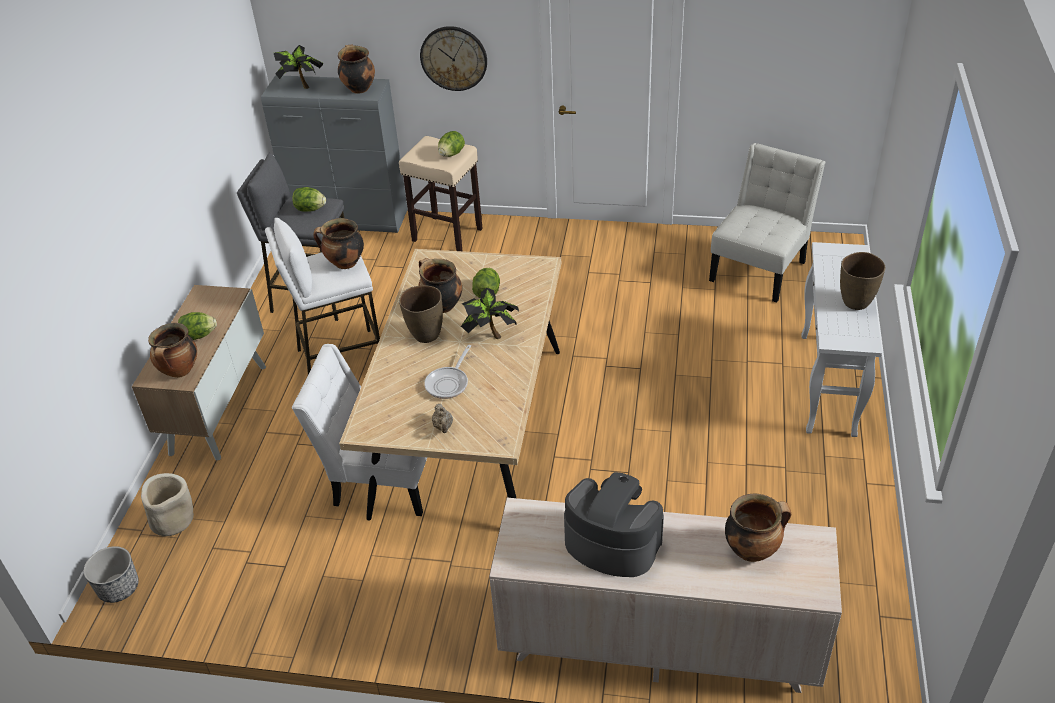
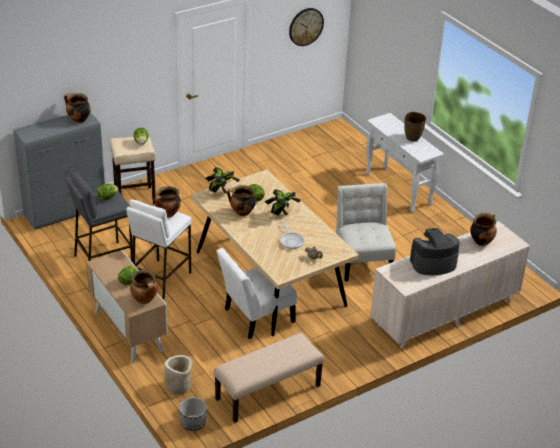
camera: 45 degrees left, 5 degrees down
potted plant [274,45,324,89] -> potted plant moved to [205,167,240,194]
brown vase [399,285,443,343] -> none
wall clock [420,26,487,91] -> wall clock moved to [289,8,324,46]
white chair [709,143,826,303] -> white chair moved to [336,183,396,281]
none -> beige bench [213,333,324,423]

